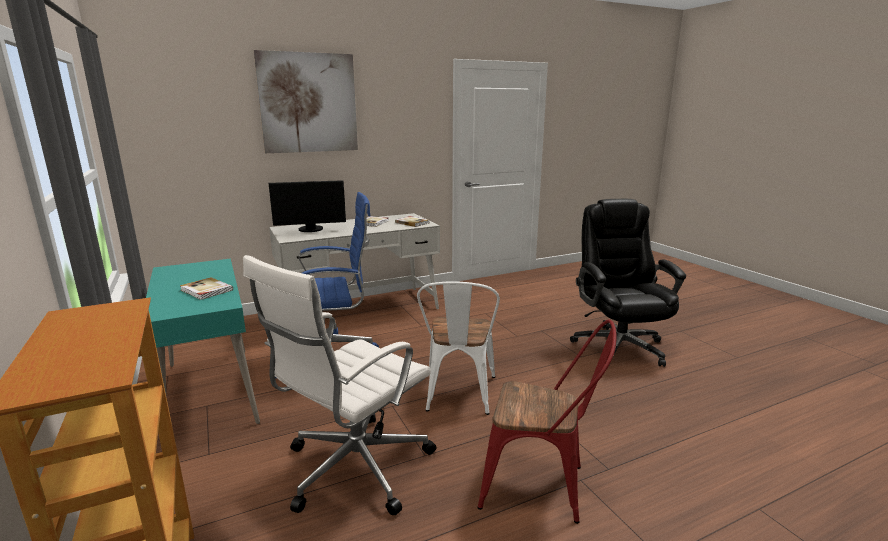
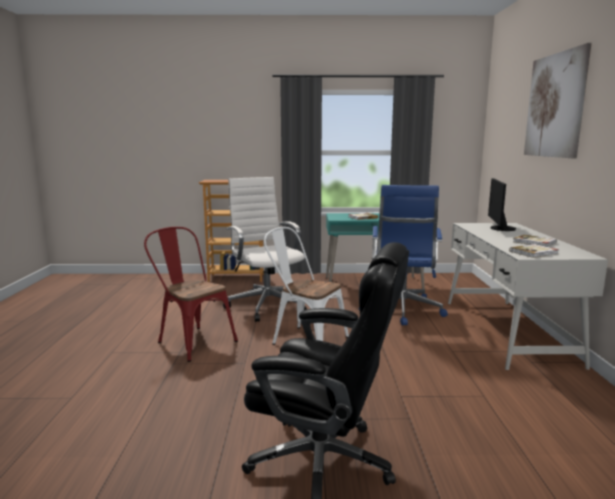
camera: 115 degrees right, 5 degrees down
red chair [478,319,616,524] -> red chair turned 90 degrees clockwise [144,227,238,362]

